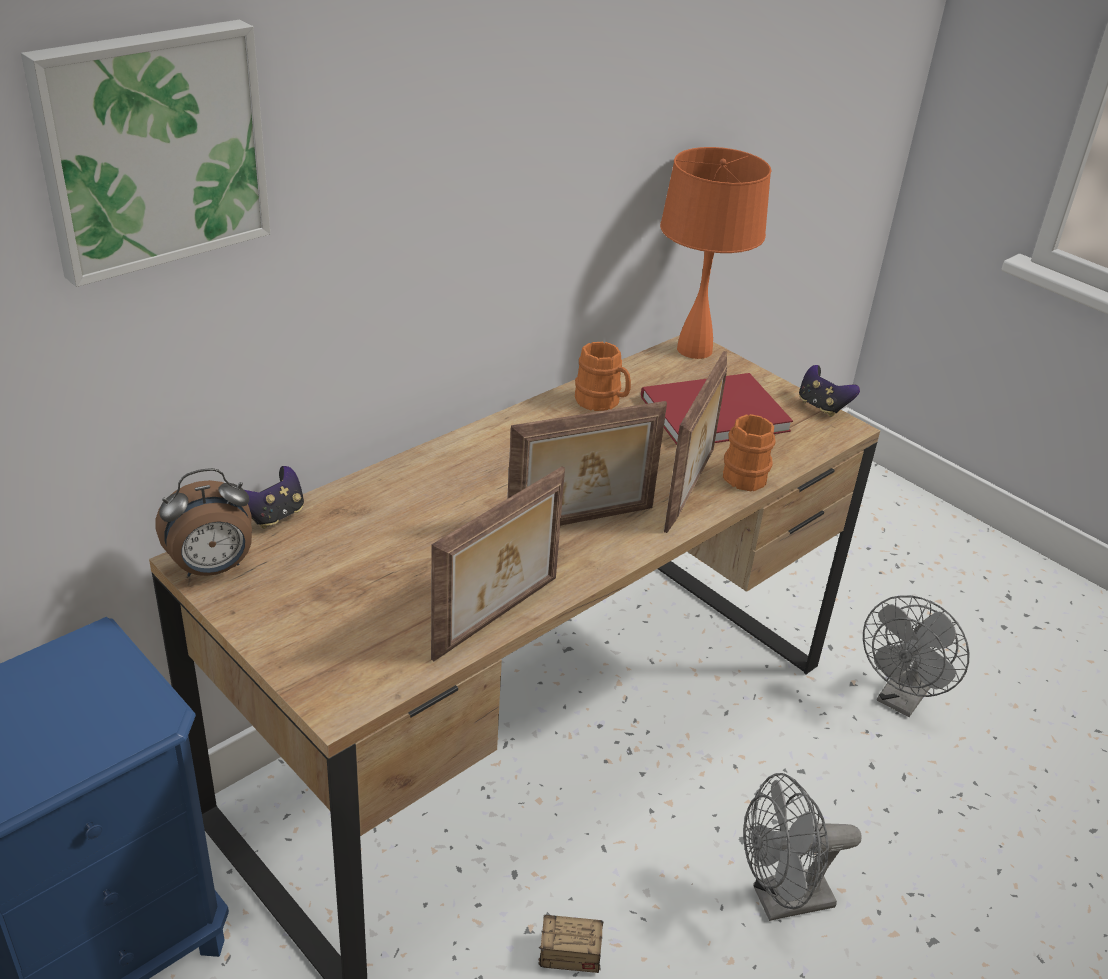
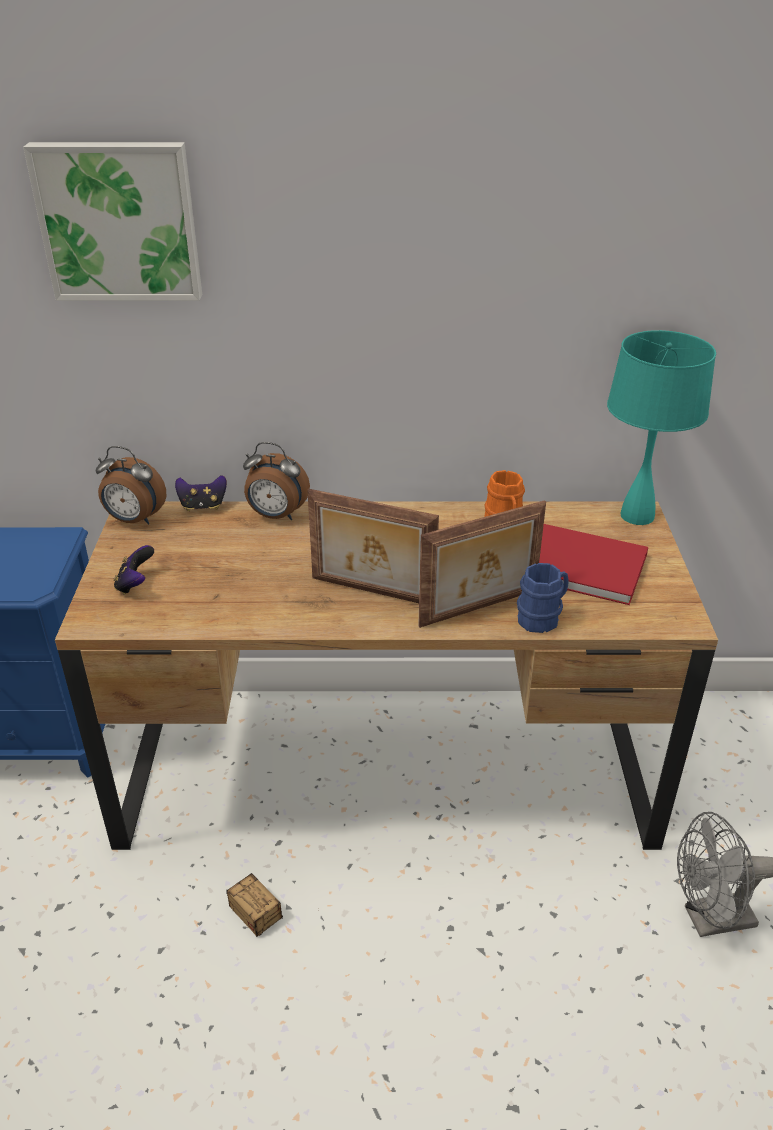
camera: 45 degrees right, 0 degrees up
picture frame [431,466,565,661] -> none
orange table lamp [660,147,771,359] -> turquoise table lamp [607,330,716,525]
orange mug [723,414,776,491] -> blue mug [517,563,569,633]
grey fan [743,773,862,921] -> none
game controller [799,365,860,417] -> game controller moved to [113,545,154,595]
none -> alarm clock [243,442,310,520]

